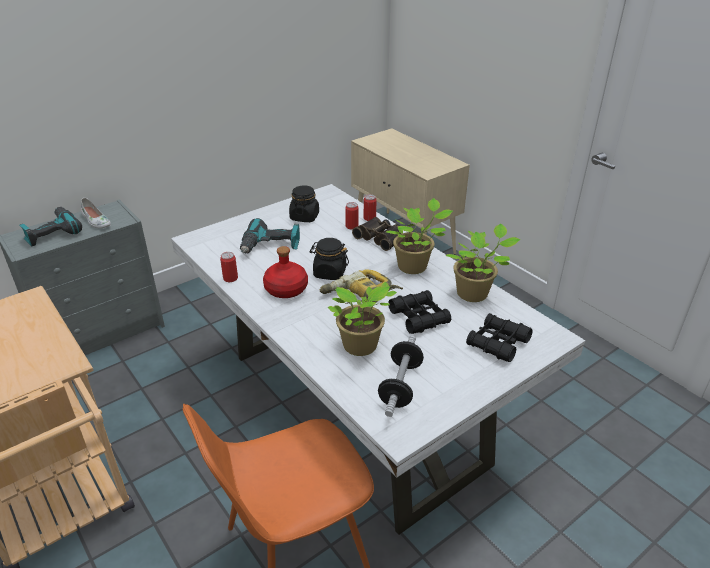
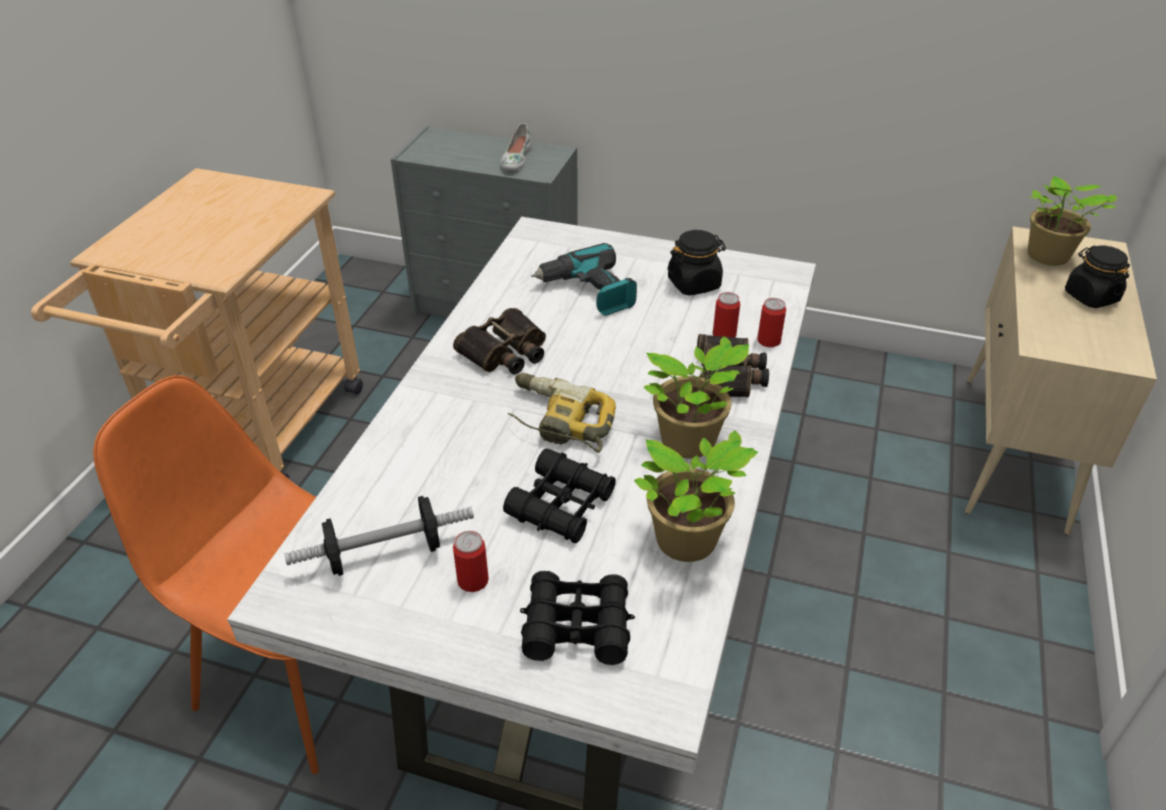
camera: 55 degrees right, 5 degrees up
power drill [19,207,82,247] -> none
can [220,252,238,282] -> can moved to [453,531,489,592]
red bottle [263,246,308,298] -> binoculars [453,308,546,374]
black jar [309,238,349,280] -> black jar moved to [1065,246,1130,308]
potted plant [328,282,397,356] -> potted plant moved to [1028,176,1117,266]

